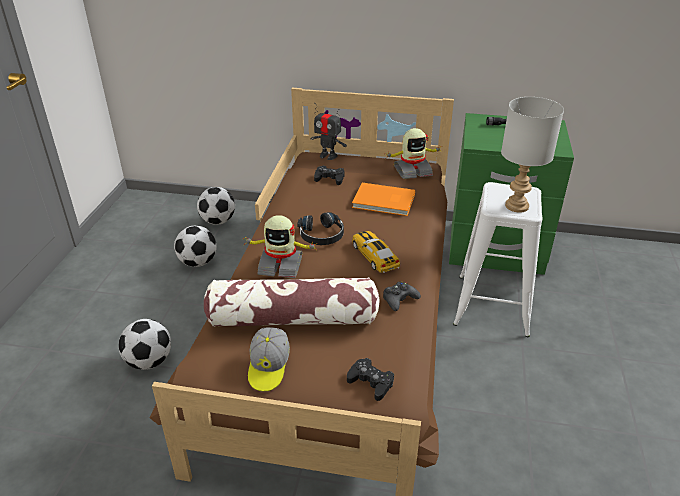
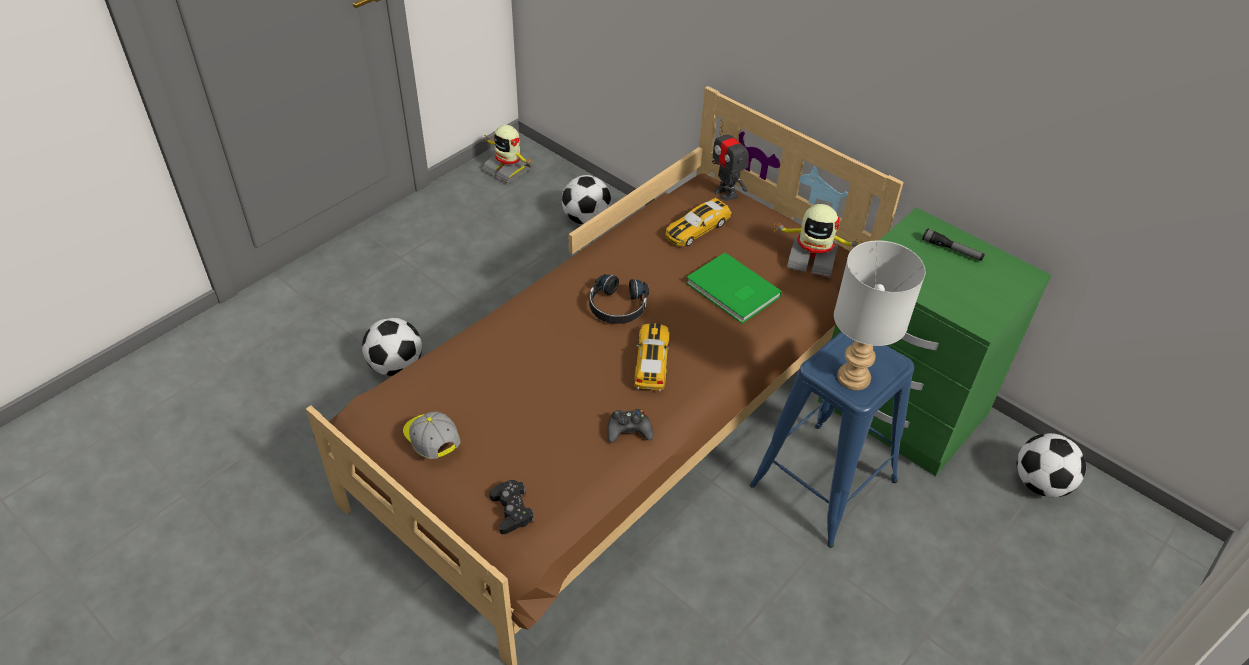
camera: 30 degrees right, 10 degrees up
football [174,226,217,267] -> football moved to [1017,433,1086,498]
pillow [204,277,380,327] -> none
toy robot [243,215,316,278] -> toy robot moved to [483,125,532,184]
cap [248,327,290,392] -> cap turned 105 degrees clockwise [403,412,461,459]
black game controller [314,166,345,185] -> toy car [666,198,731,246]
orange book [352,183,415,216] -> green book [686,253,782,324]
white stool [453,182,543,337] -> blue stool [750,331,914,548]

